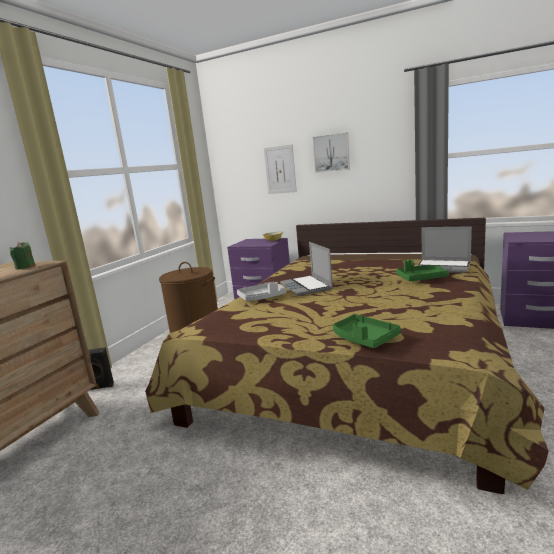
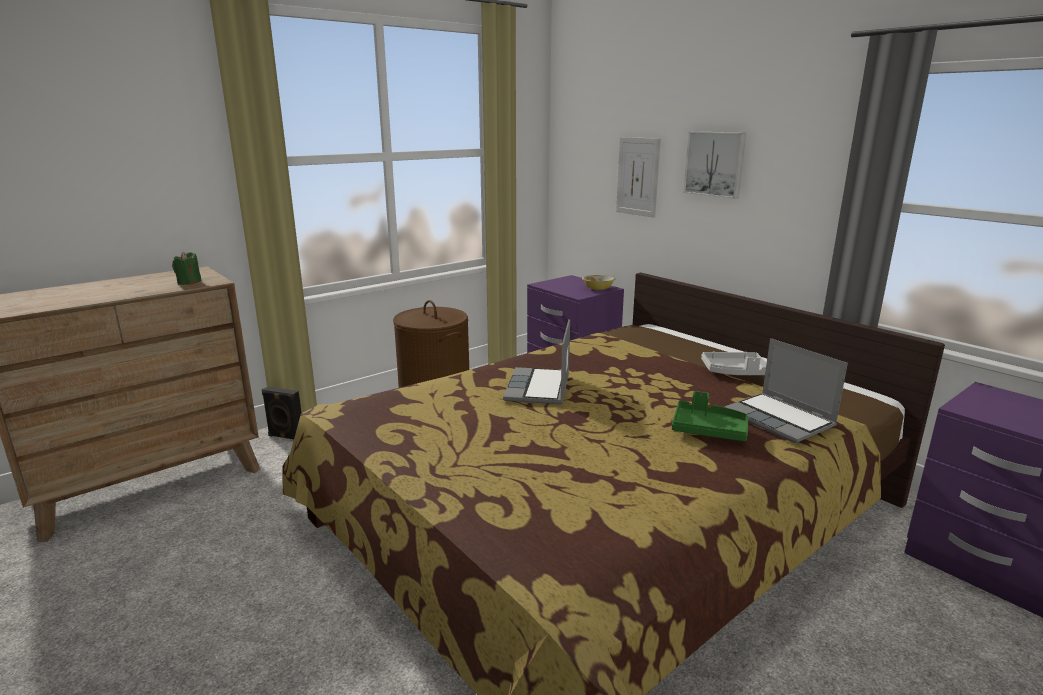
camera: 25 degrees right, 5 degrees up
grey tray [237,282,287,301] -> grey tray moved to [701,351,767,375]
green tray [333,314,401,348] -> none

